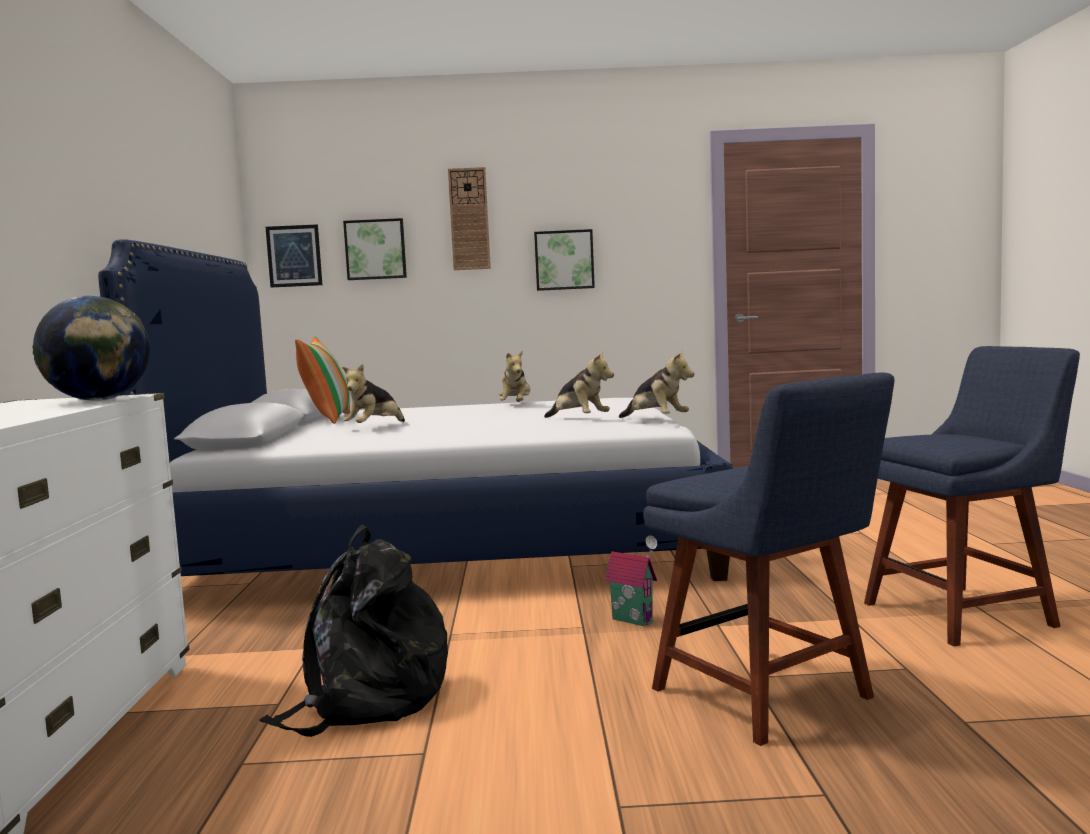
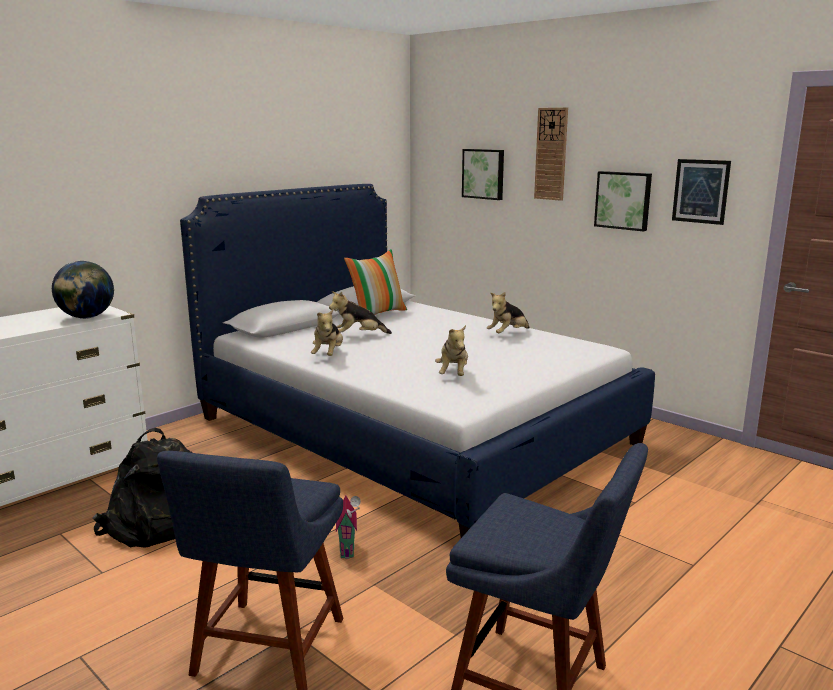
camera: 45 degrees right, 10 degrees up
picture [266,224,322,288] -> picture moved to [672,159,731,225]
plush toy [619,351,694,418] -> plush toy moved to [311,309,343,356]

